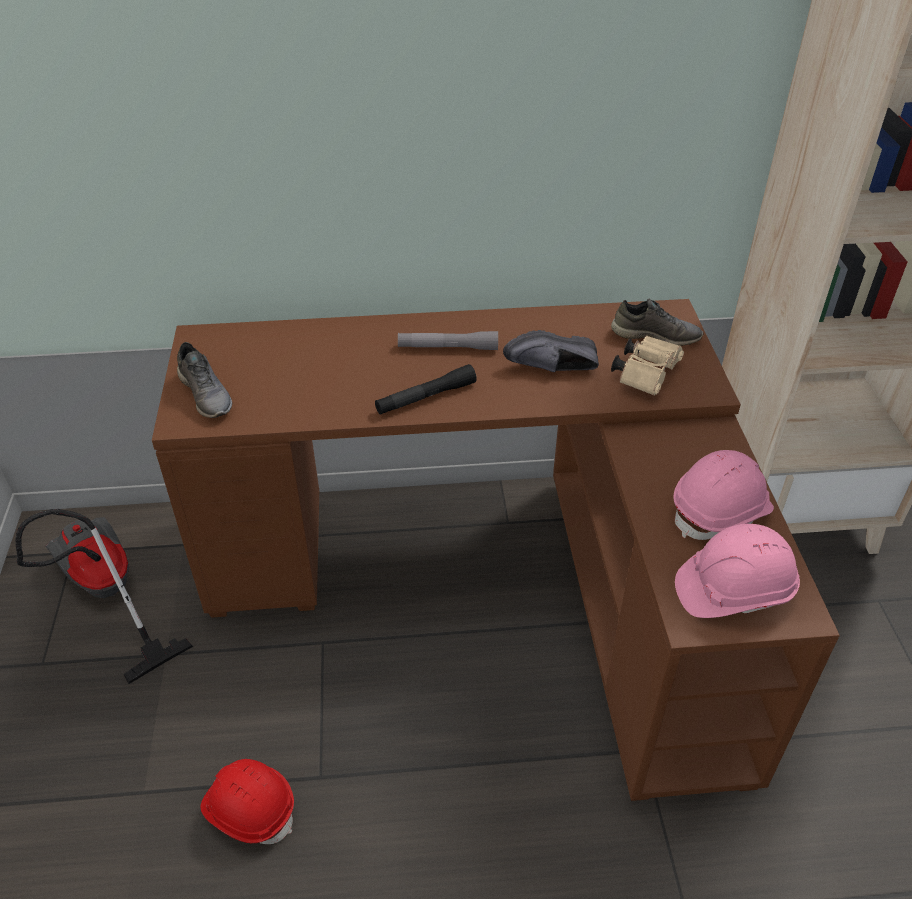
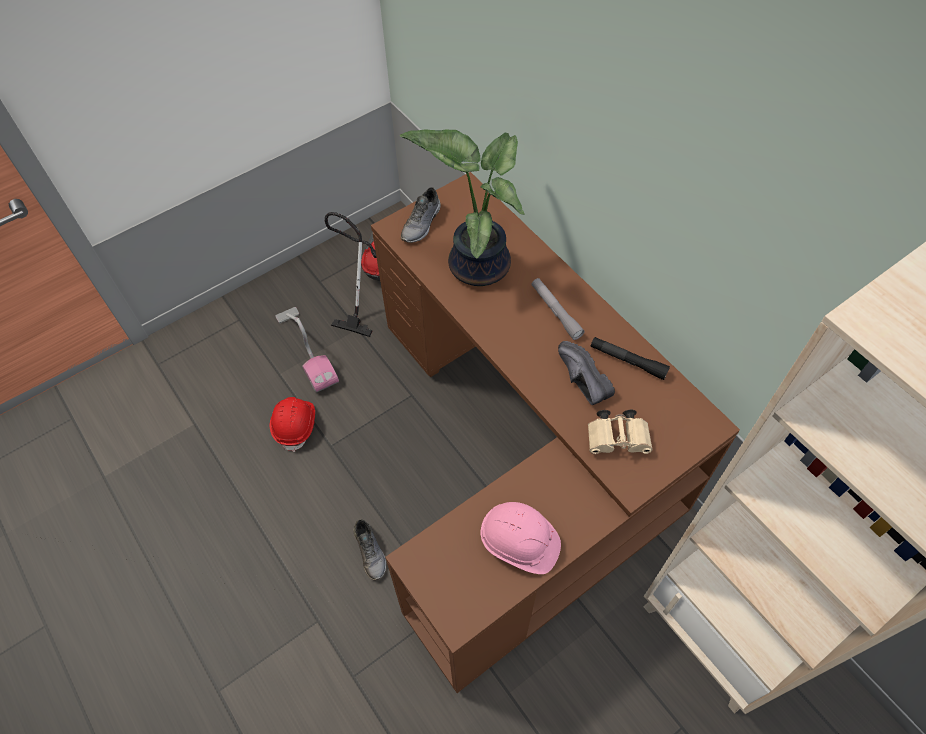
camera: 60 degrees right, 15 degrees up
black flashlight [375,364,477,415] -> black flashlight moved to [591,337,670,380]
grey shoe [611,298,703,346] -> grey shoe moved to [353,519,386,580]
pink hard hat [675,524,800,618] -> none
none -> vacuum cleaner [275,307,339,393]
none -> potted plant [400,129,525,286]

